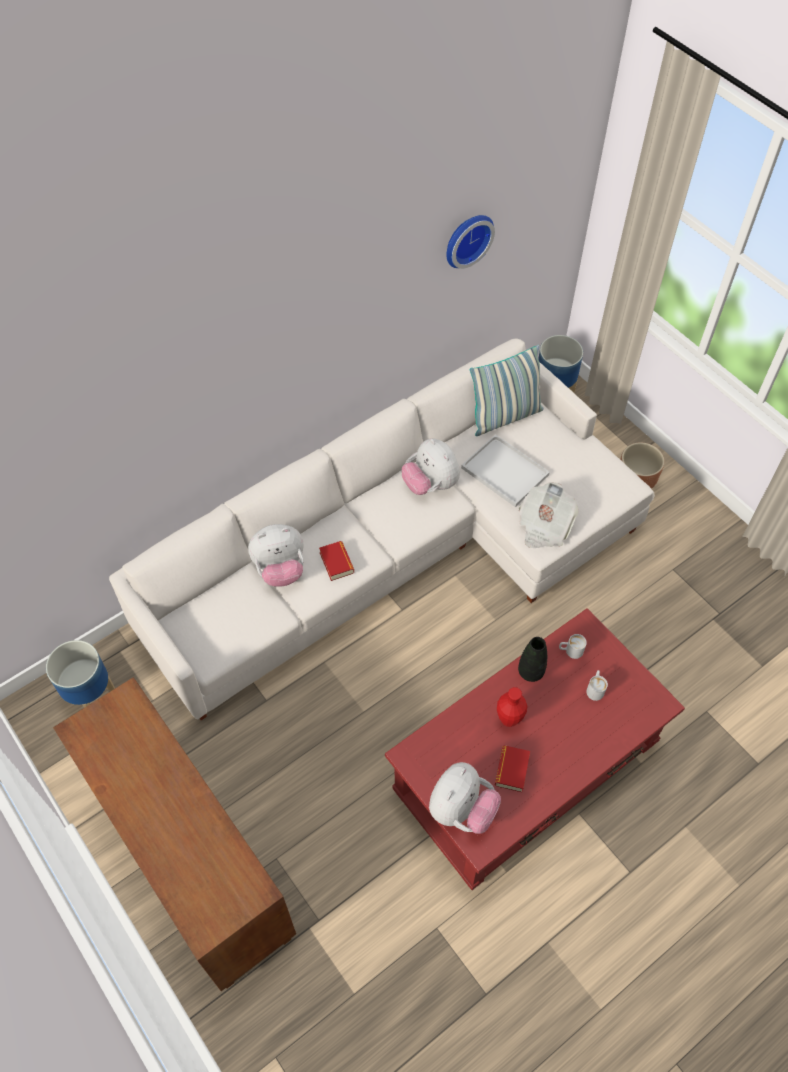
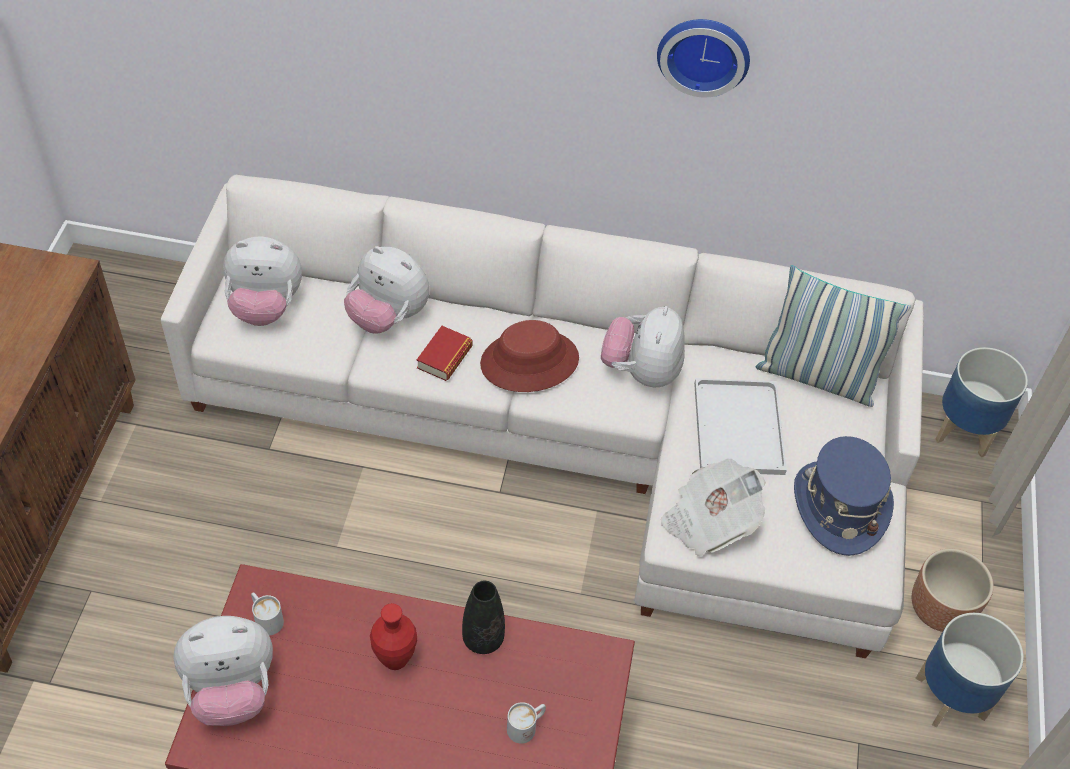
camera: 45 degrees right, 5 degrees down
planter [46,640,115,708] -> planter moved to [915,613,1024,728]
wall clock [446,215,495,269] -> wall clock moved to [657,19,750,97]
book [495,745,530,792] -> none
white mug [559,634,587,659] -> white mug moved to [251,592,284,635]
none -> plush toy [223,237,302,326]
none -> red hat [480,320,579,392]
none -> blue hat [794,436,894,556]

